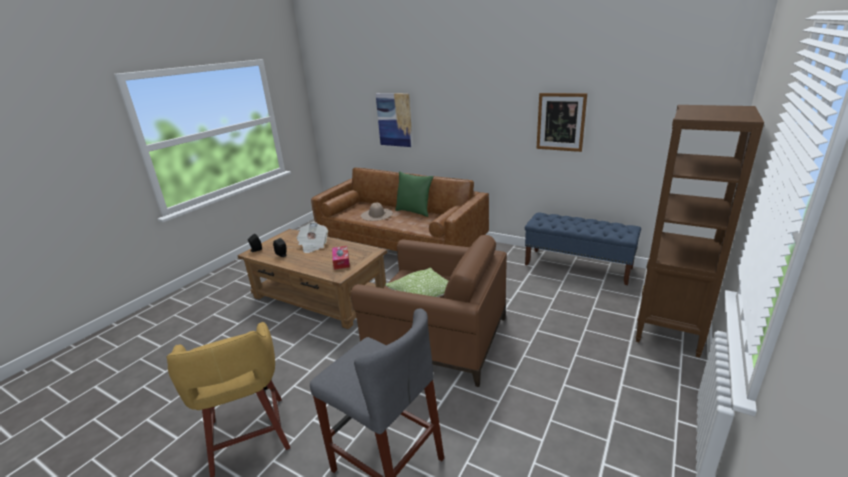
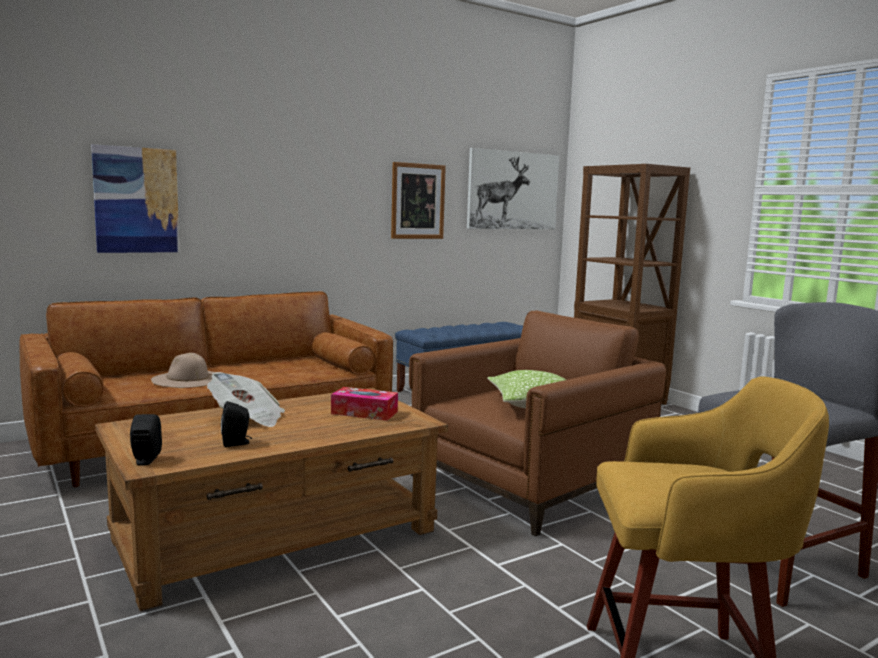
camera: 65 degrees left, 15 degrees down
green pillow [395,171,433,217] -> none
none -> picture [467,148,559,230]

